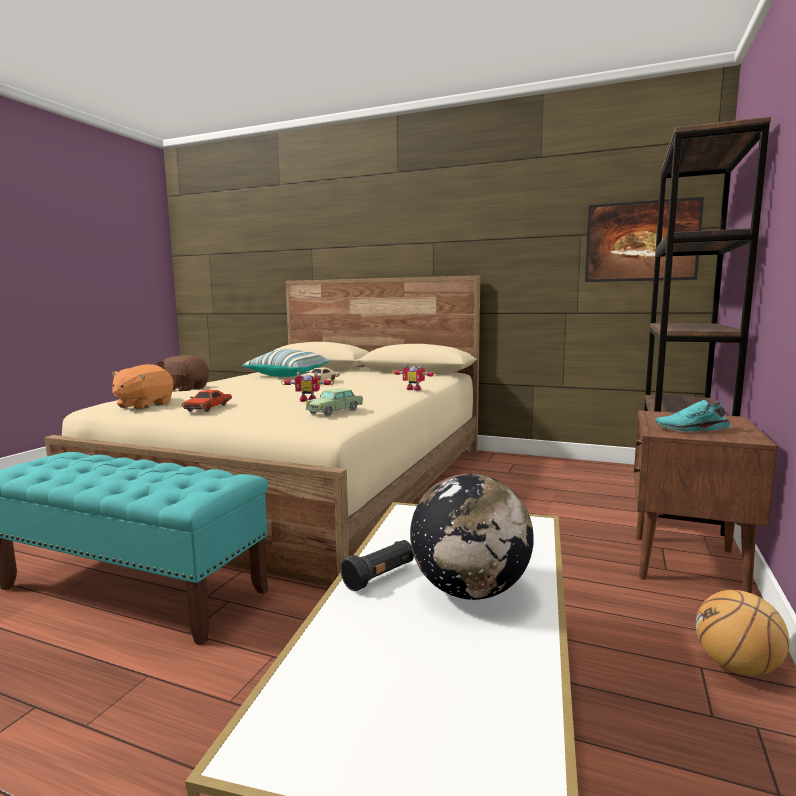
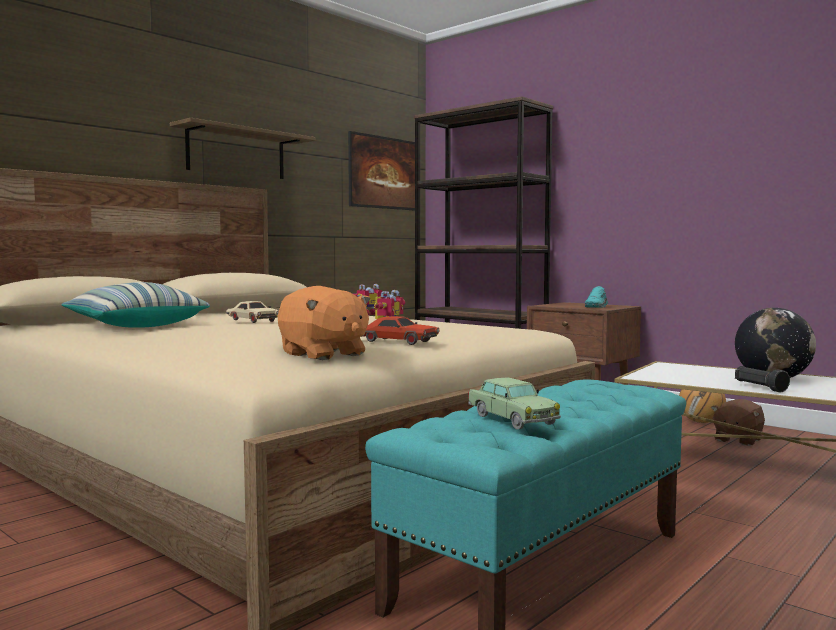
camera: 70 degrees left, 5 degrees down
brown plush toy [157,355,209,391] -> brown plush toy moved to [711,399,765,446]
toy car [306,388,363,417] -> toy car moved to [468,377,561,429]
none -> shelf [170,118,316,179]

